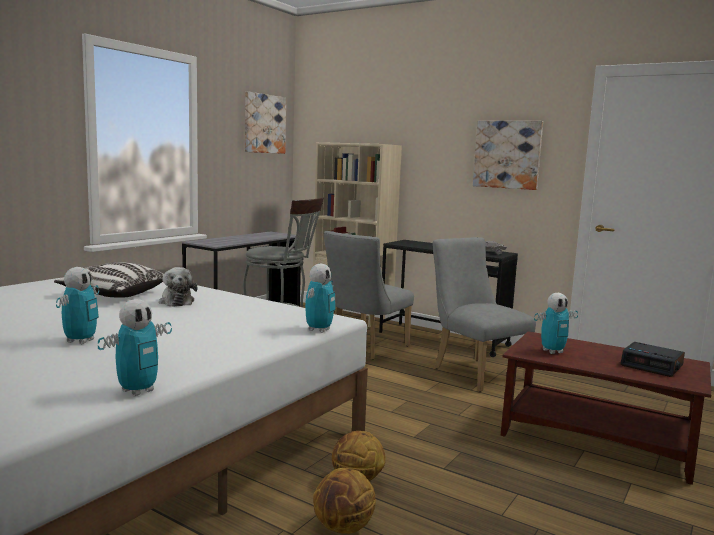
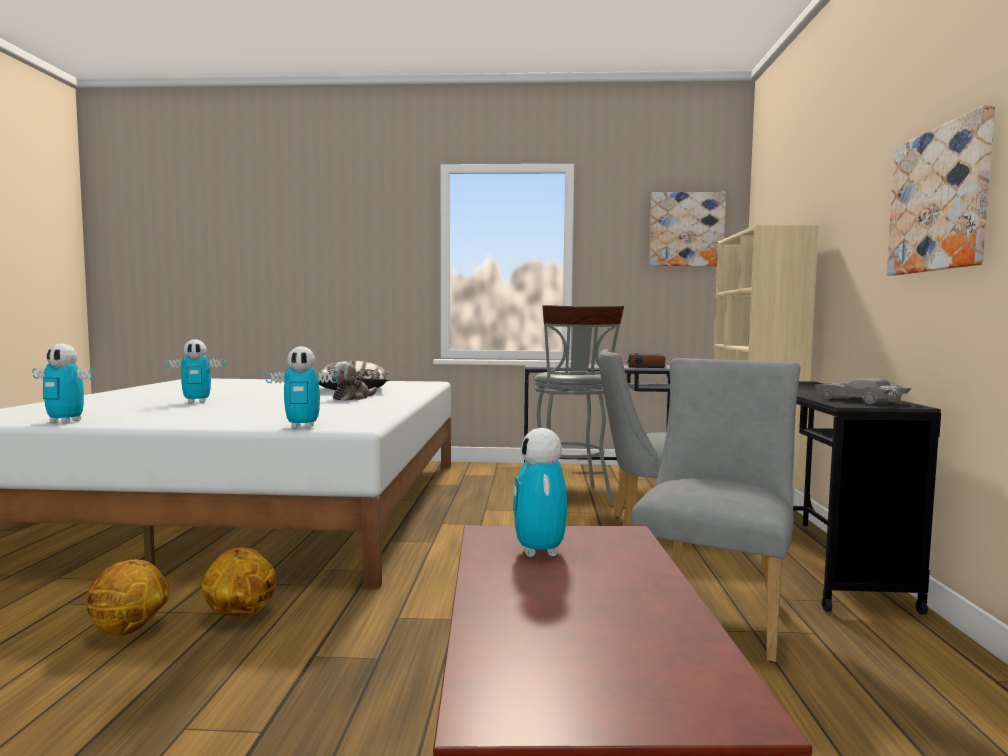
camera: 60 degrees right, 5 degrees down
toy robot [534,293,578,354] -> toy robot turned 45 degrees clockwise [513,428,567,557]
alarm clock [621,342,685,377] -> alarm clock moved to [627,353,665,368]

